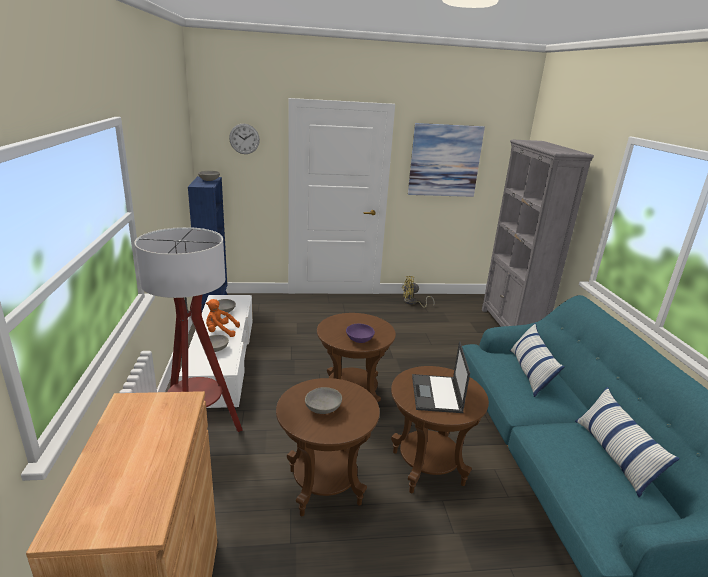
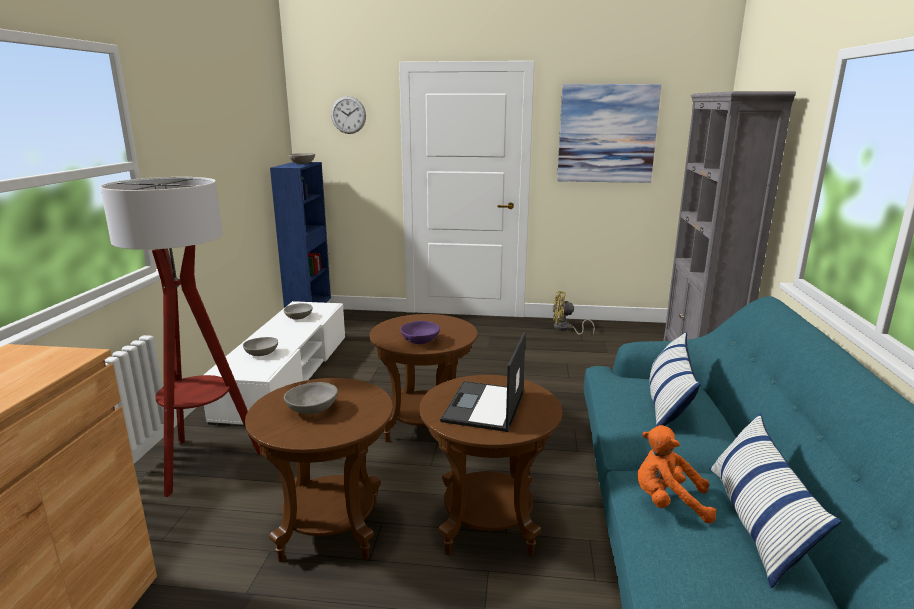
camera: 15 degrees right, 5 degrees down
orange plush toy [206,299,240,337] -> orange plush toy moved to [637,425,717,524]

